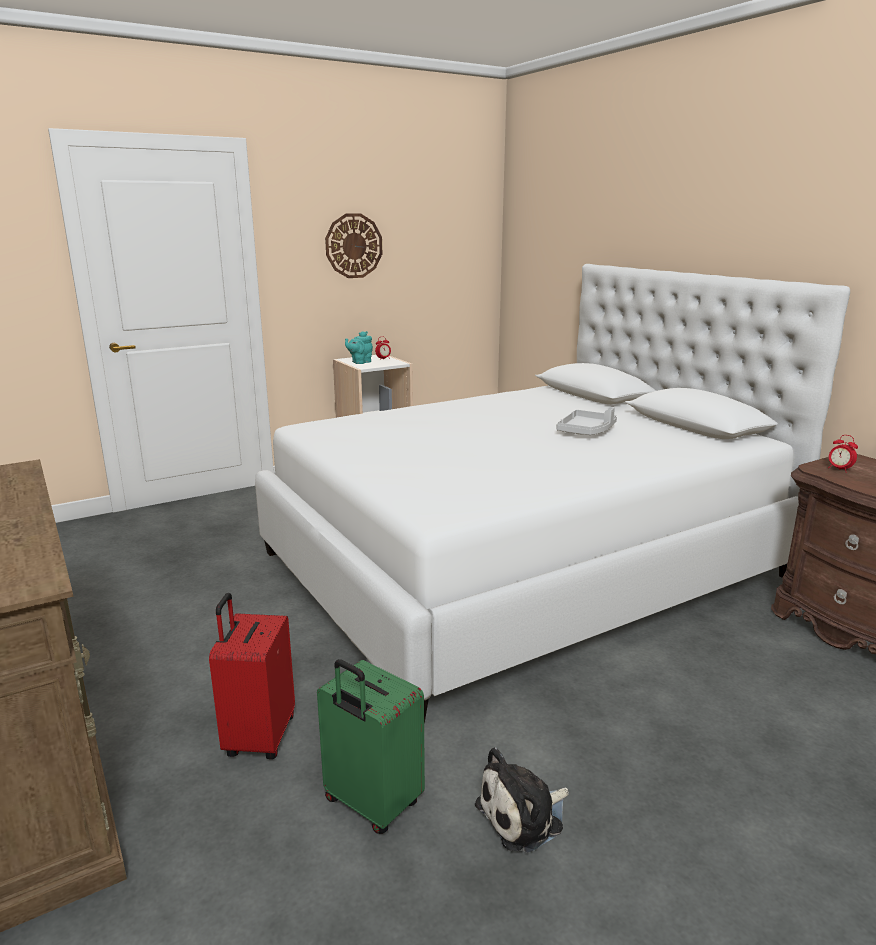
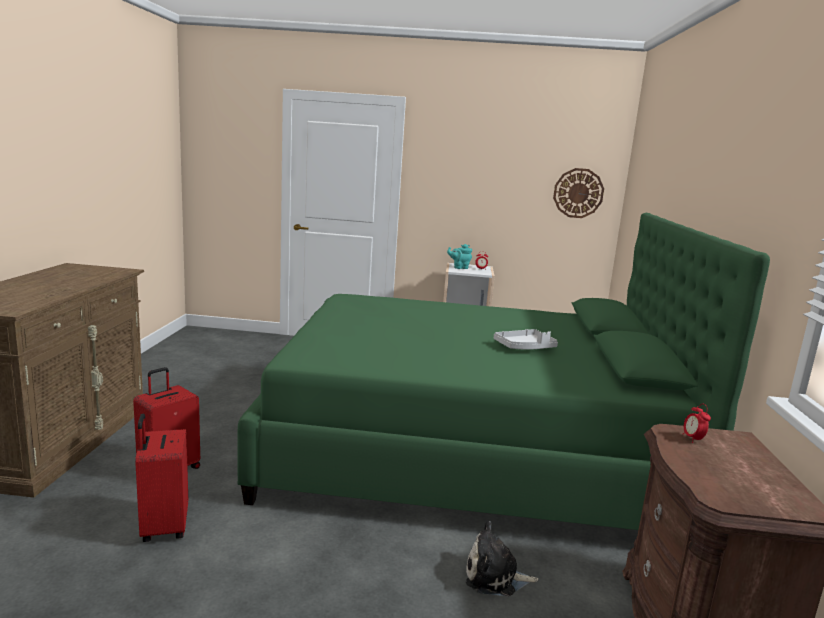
camera: 35 degrees right, 5 degrees down
white bed [255,264,850,723] -> green bed [237,213,770,530]
green suitcase [317,659,425,834] -> red suitcase [135,414,188,542]
wall clock [325,214,382,278] -> wall clock moved to [553,168,604,218]
plush toy [475,747,569,853] -> plush toy moved to [466,521,539,596]

